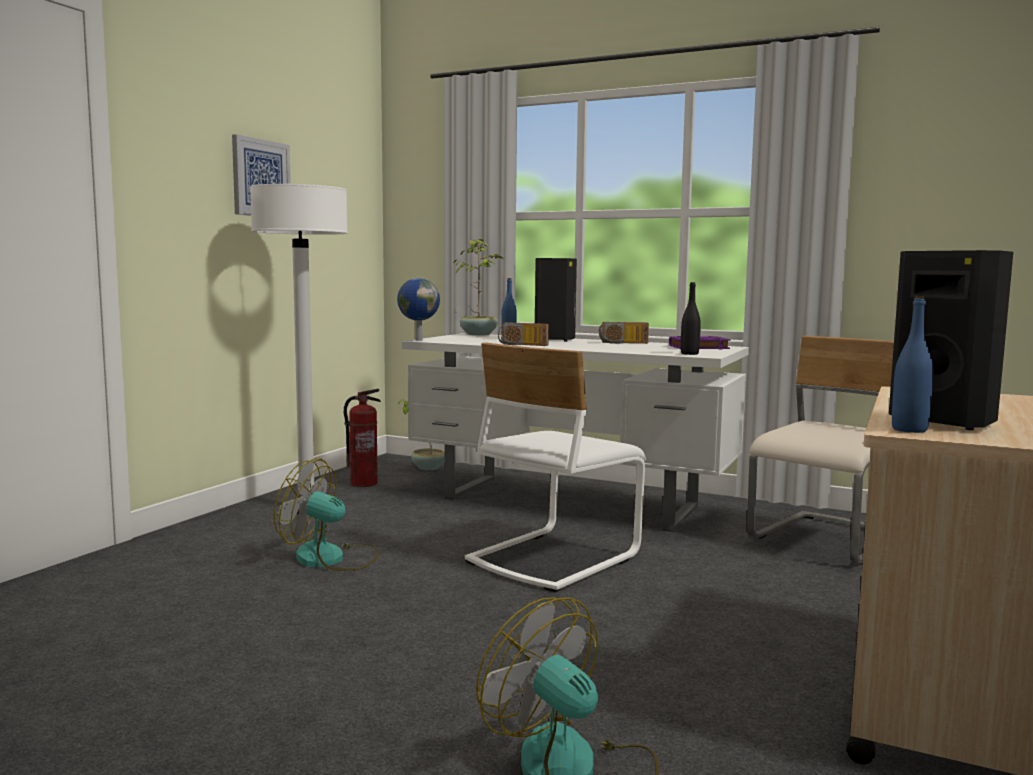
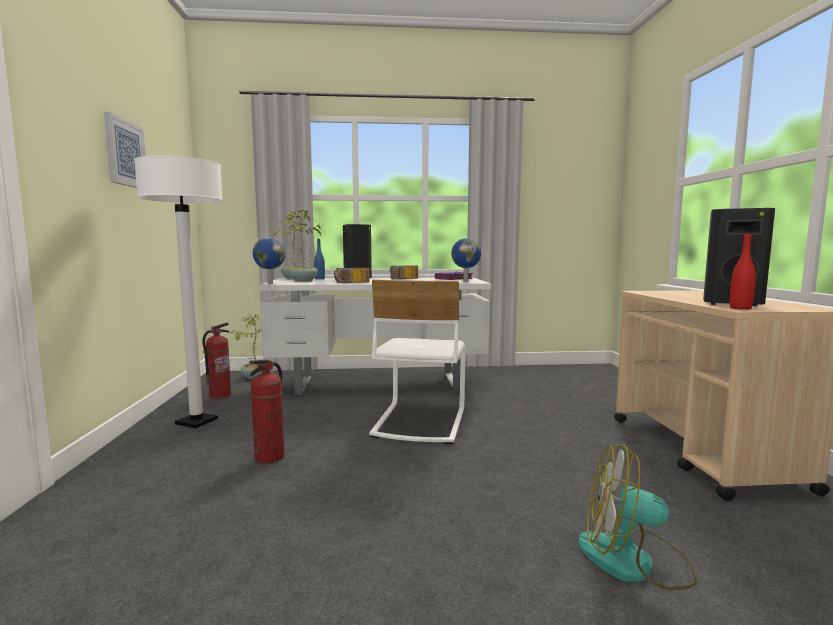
camera: 30 degrees left, 0 degrees up
fan [274,458,379,571] -> fire extinguisher [249,360,285,464]
black bottle [681,282,701,355] -> globe [451,238,481,282]
beige chair [747,336,894,564] -> none
blue bottle [892,296,934,433] -> red bottle [730,233,756,310]
none -> potted plant [283,209,321,282]

